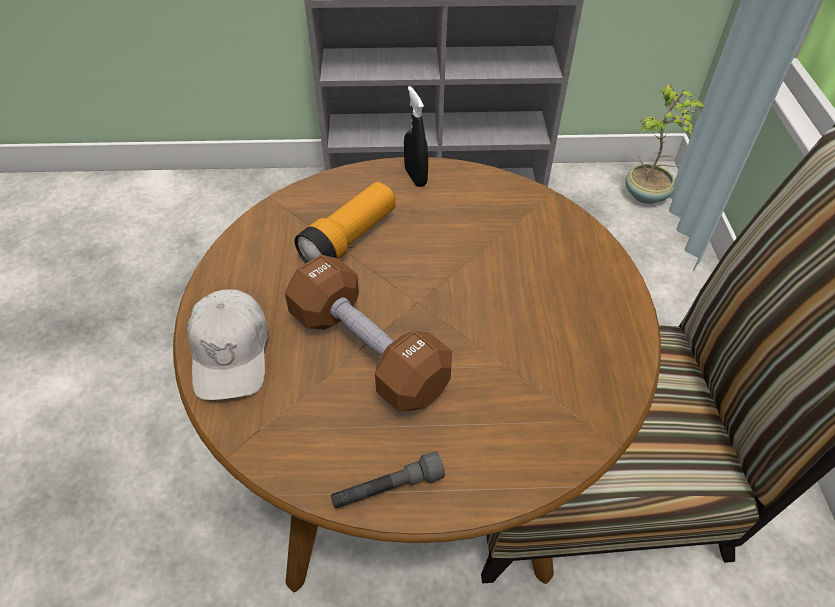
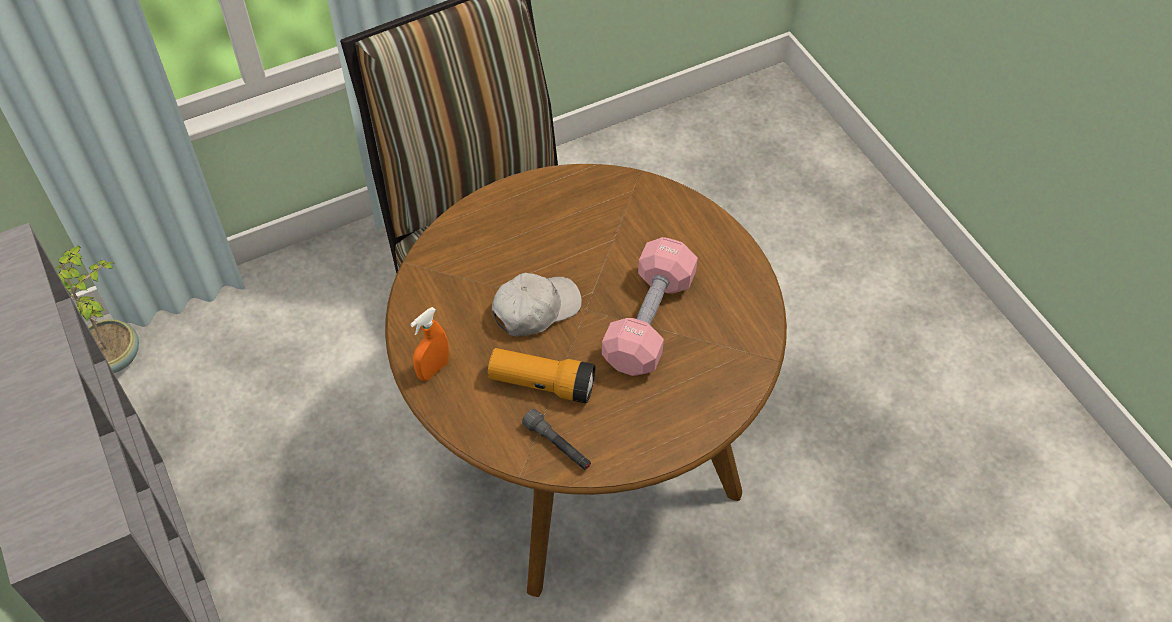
camera: 115 degrees left, 5 degrees up
white cap [187,289,268,400] -> white cap moved to [492,273,582,337]
brown dumbbell [285,255,452,412] -> pink dumbbell [602,237,698,376]
grey flashlight [331,451,445,509] -> grey flashlight moved to [522,409,591,470]
black spray bottle [404,86,428,187] -> orange spray bottle [410,307,449,381]

